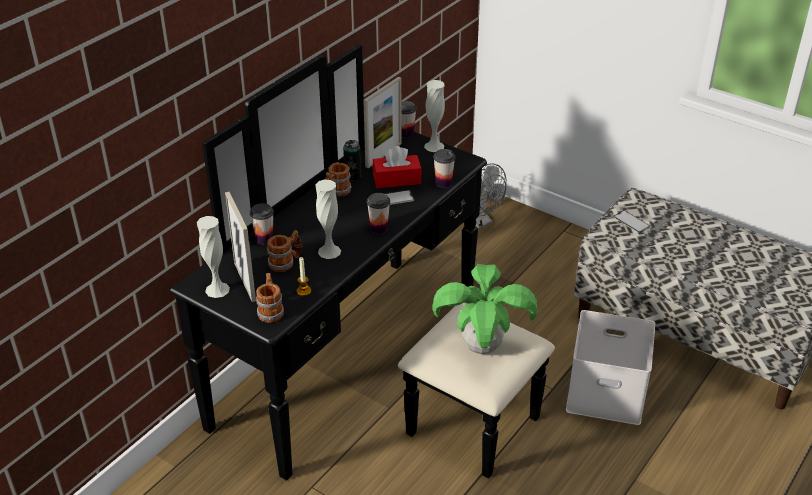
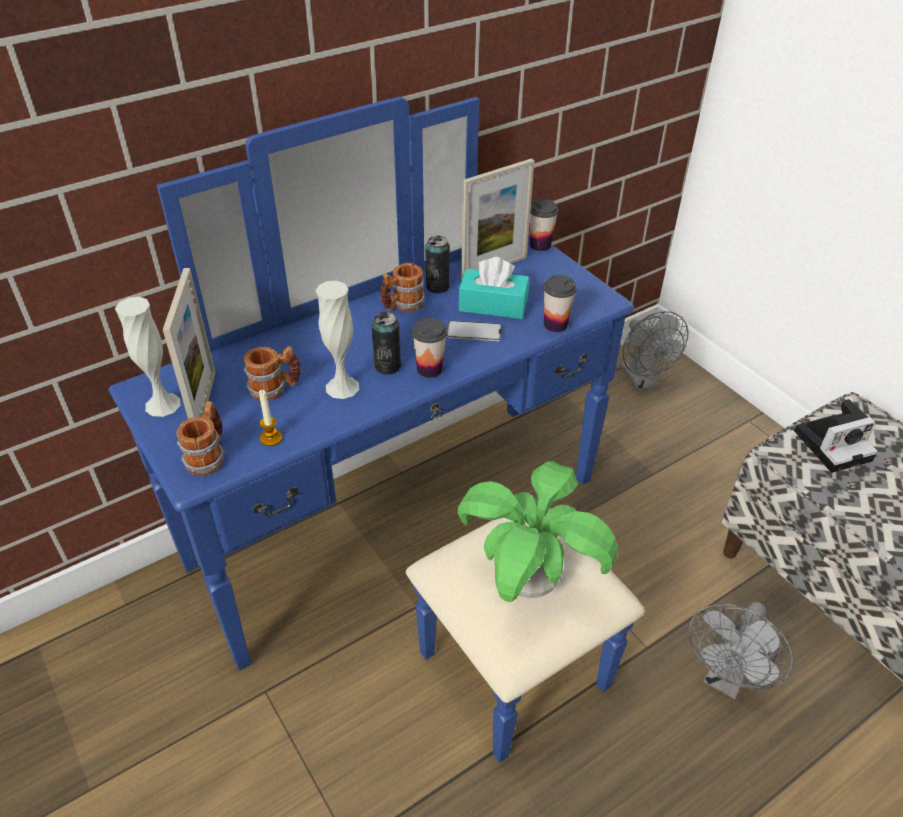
camera: 20 degrees right, 5 degrees up
black dresser [170,44,555,481] -> blue dresser [108,97,645,763]
cup [250,203,274,244] -> none
red tissue box [373,146,421,188] -> turquoise tissue box [459,257,529,319]
white vase [424,80,445,152] -> none
white storage box [566,310,655,425] -> grey fan [689,602,793,699]
phone [614,210,650,233] -> camera [794,399,878,473]
none -> can [372,312,401,375]

